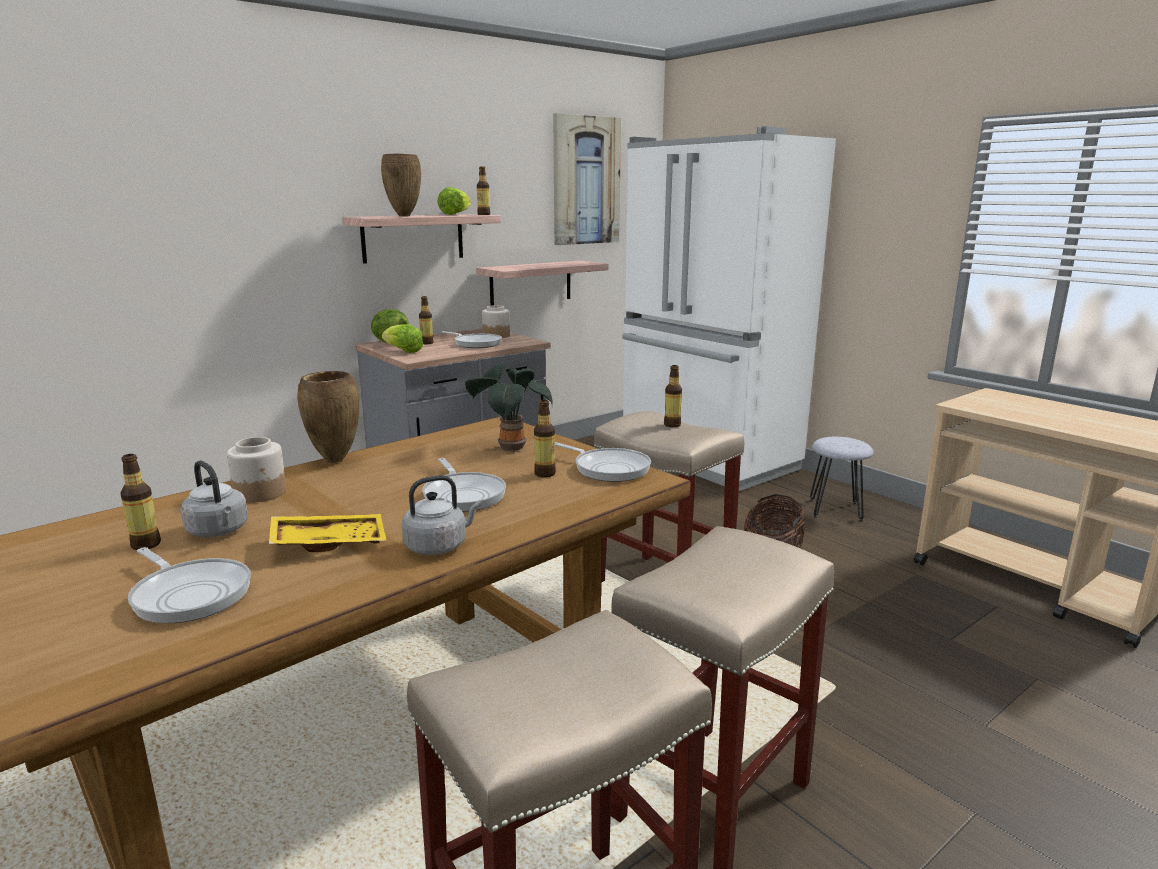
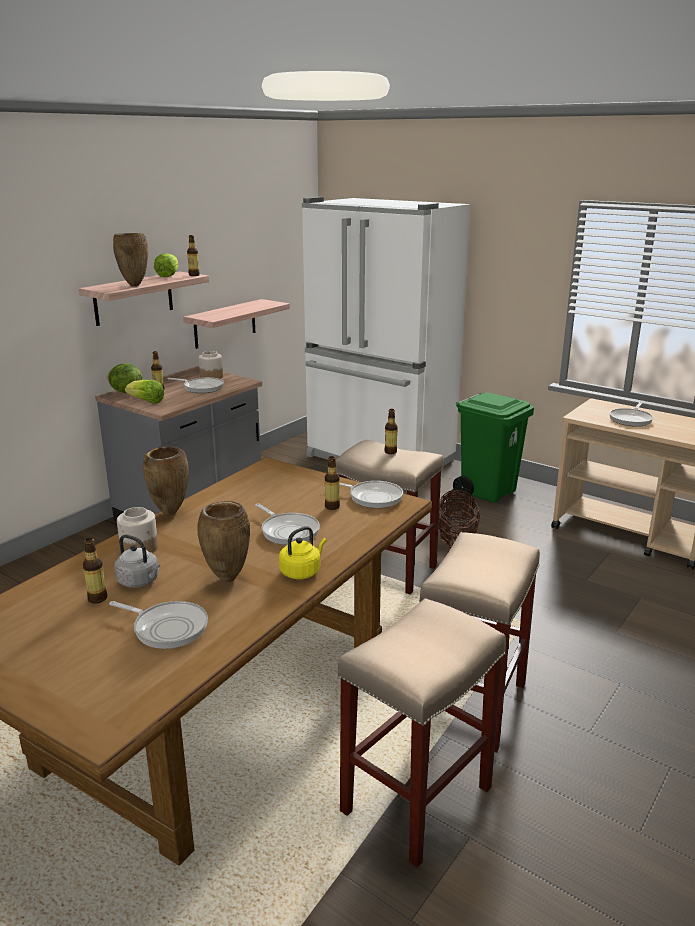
camera: 15 degrees left, 5 degrees up
yellow tray [269,514,387,552] -> brown vase [197,501,250,582]
grey kettle [402,475,482,555] -> yellow kettle [279,526,327,579]
potted plant [465,363,552,453] -> none
picture [553,113,621,245] -> none
grey stool [810,437,874,522] -> green trash can [453,392,534,503]
none -> frying pan [609,402,653,427]

